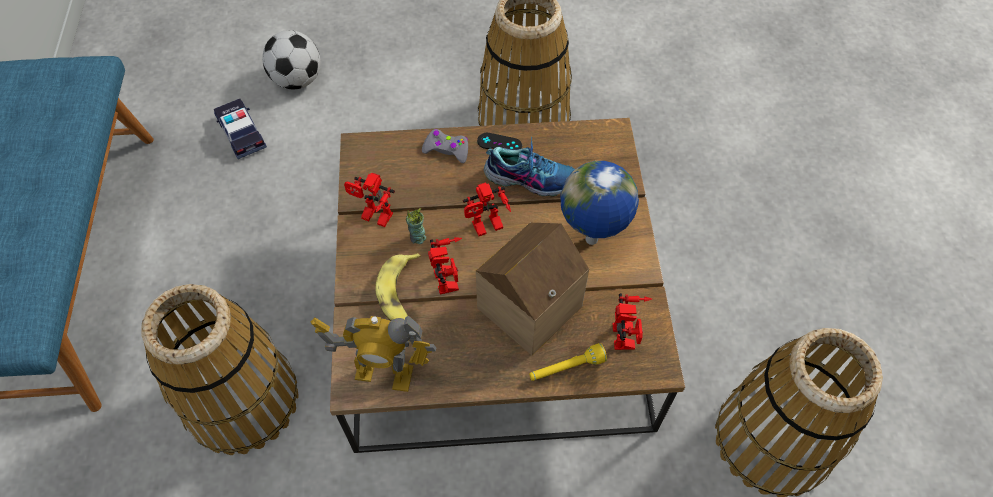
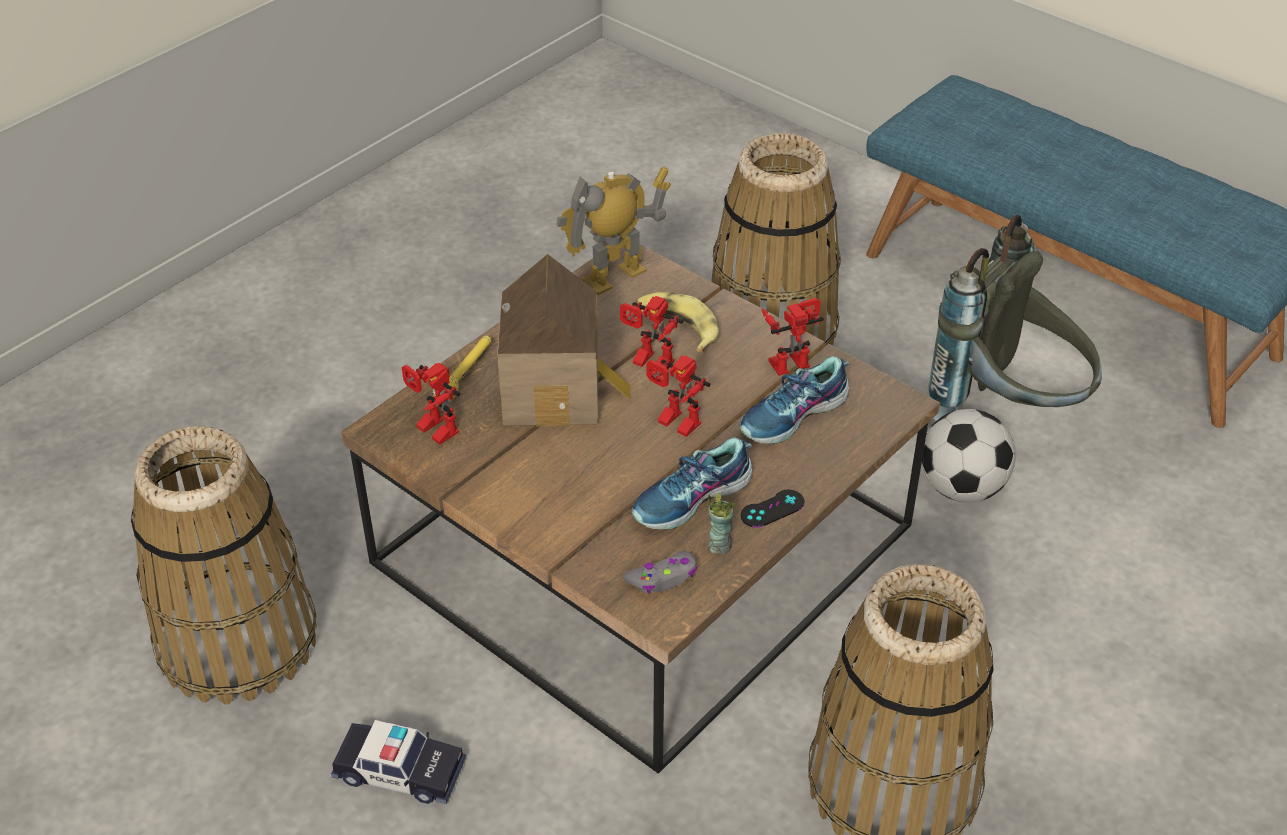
camera: 135 degrees right, 15 degrees down
toy car [214,99,267,159] -> toy car moved to [331,720,466,804]
football [262,30,321,89] -> football moved to [922,409,1016,502]
cup [406,208,427,244] -> cup moved to [708,493,735,554]
grey game controller [422,129,468,163] -> grey game controller moved to [623,551,697,594]
toy robot [463,183,511,236] -> toy robot turned 75 degrees counterclockwise [647,355,710,437]
globe [560,161,639,245] -> none
none -> shoe [740,356,850,444]
none -> grey backpack [928,215,1102,420]

